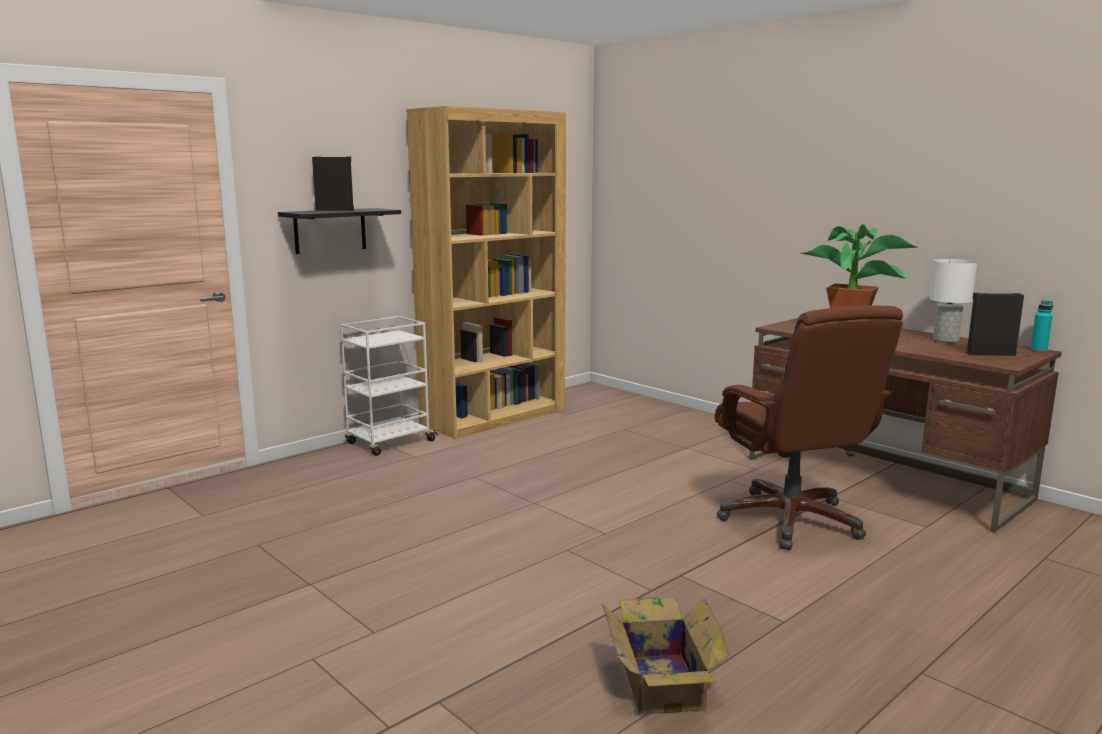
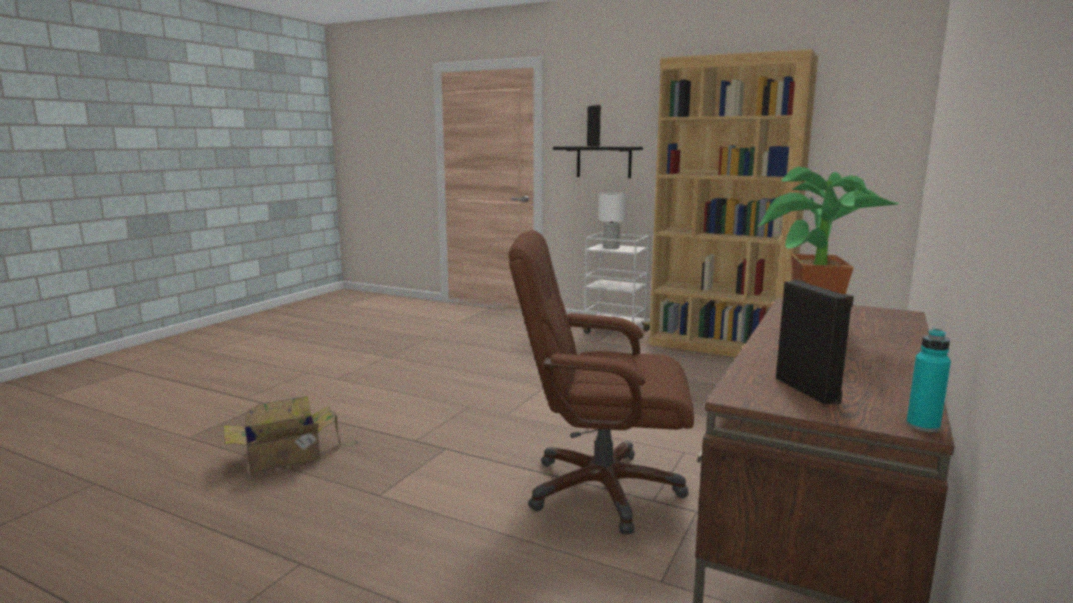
camera: 70 degrees right, 0 degrees up
brown office chair [715,305,903,550] -> brown office chair turned 45 degrees clockwise [508,230,694,535]
white table lamp [929,259,977,343] -> white table lamp moved to [598,193,626,249]

